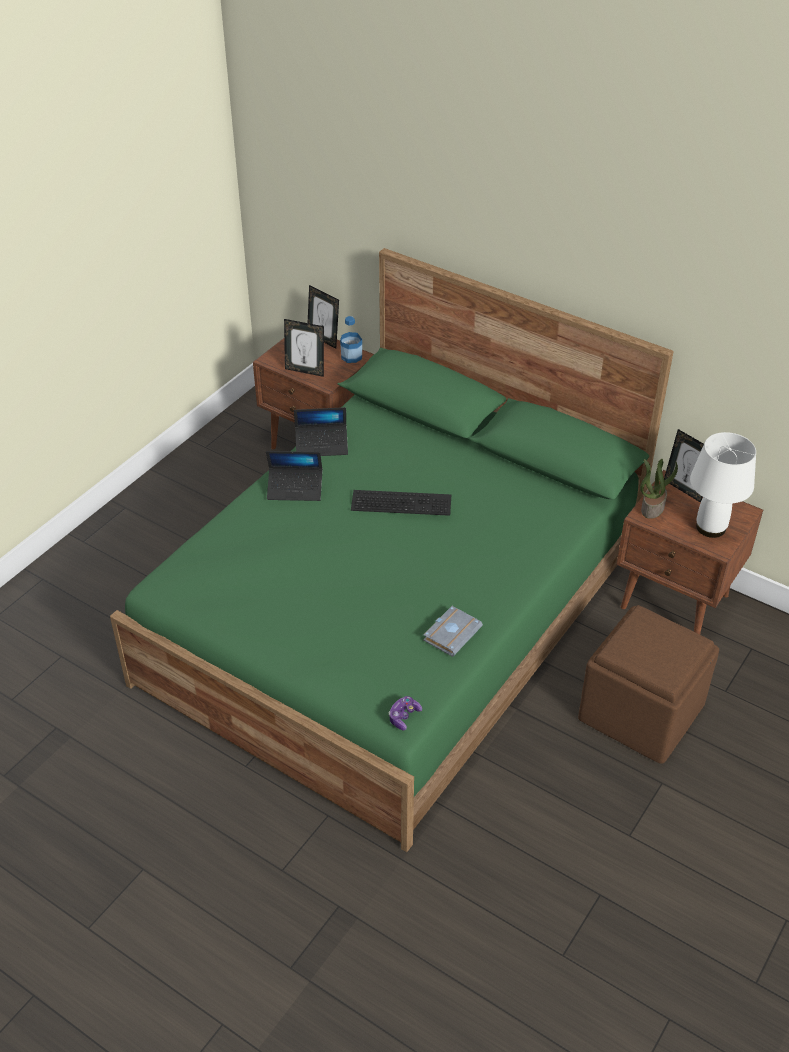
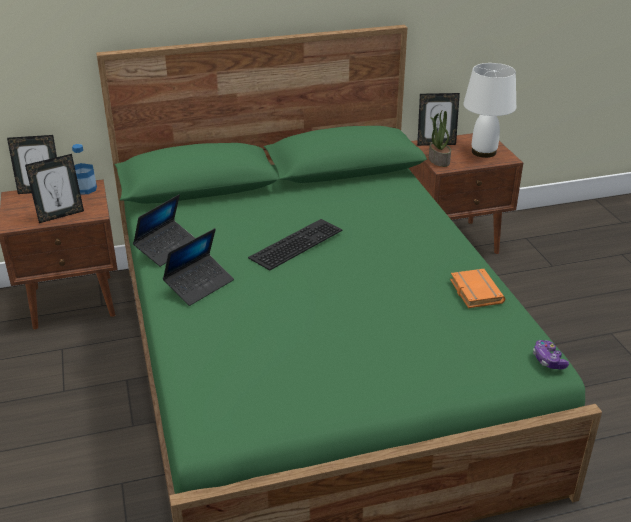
camera: 50 degrees left, 10 degrees down
grey book [423,606,483,657] -> orange book [450,269,506,308]
brown ottoman [578,605,719,764] -> none

